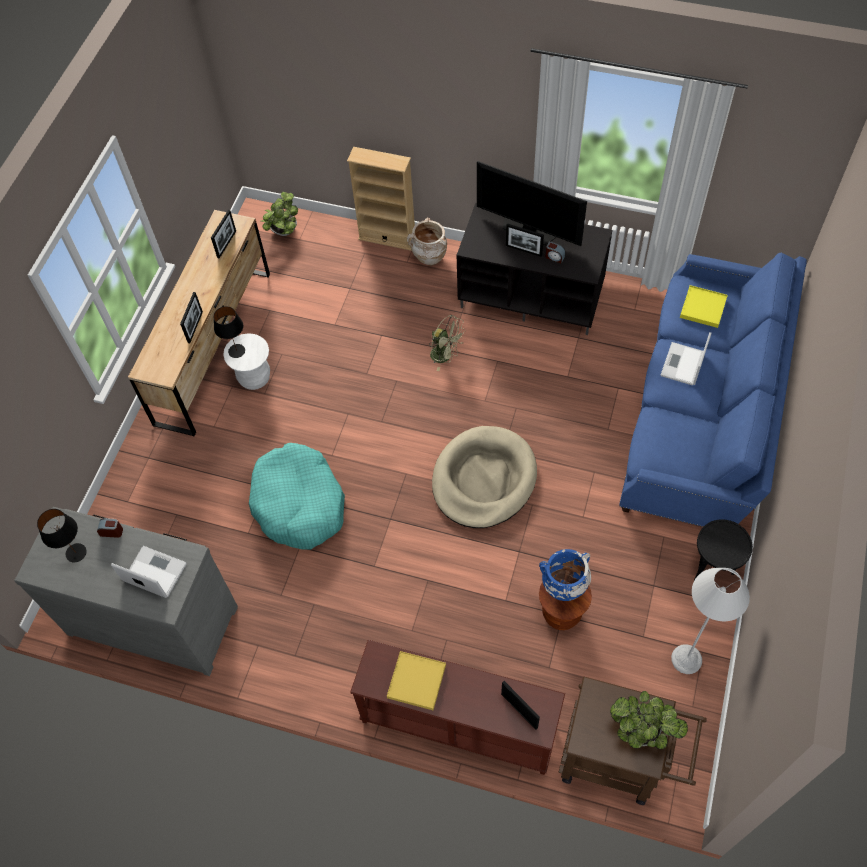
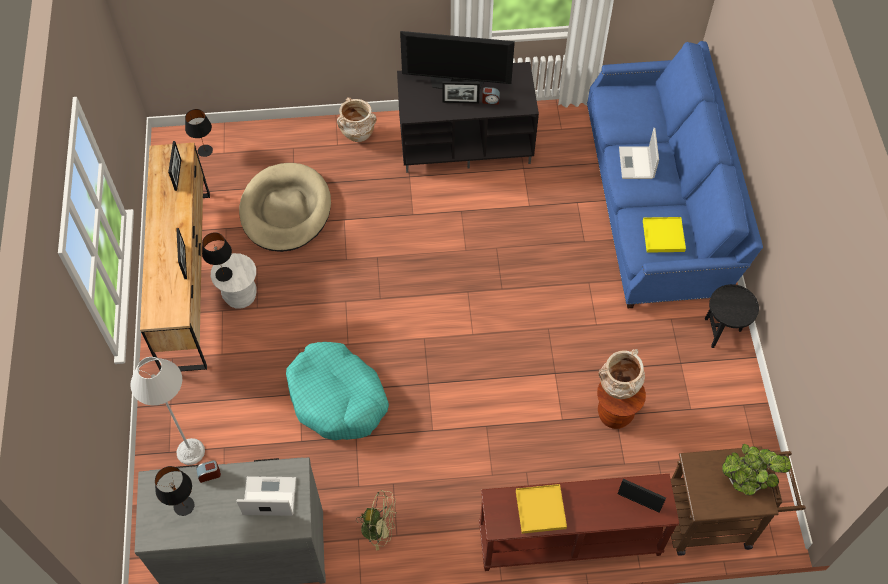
camera: 25 degrees left, 0 degrees up
potted plant [260,192,298,236] -> black table lamp [185,109,213,157]
beige bookcase [347,147,415,251] -> none
green fan [429,315,466,371] -> green fan moved to [356,490,396,551]
beige dog bed [432,426,537,528] -> beige dog bed moved to [239,163,331,252]
blue vase [539,549,591,601] -> beige vase [598,349,645,399]
grey floor lamp [671,568,750,674] -> grey floor lamp moved to [131,357,205,465]
yellow tray [680,285,728,328] -> yellow tray moved to [643,217,686,253]

